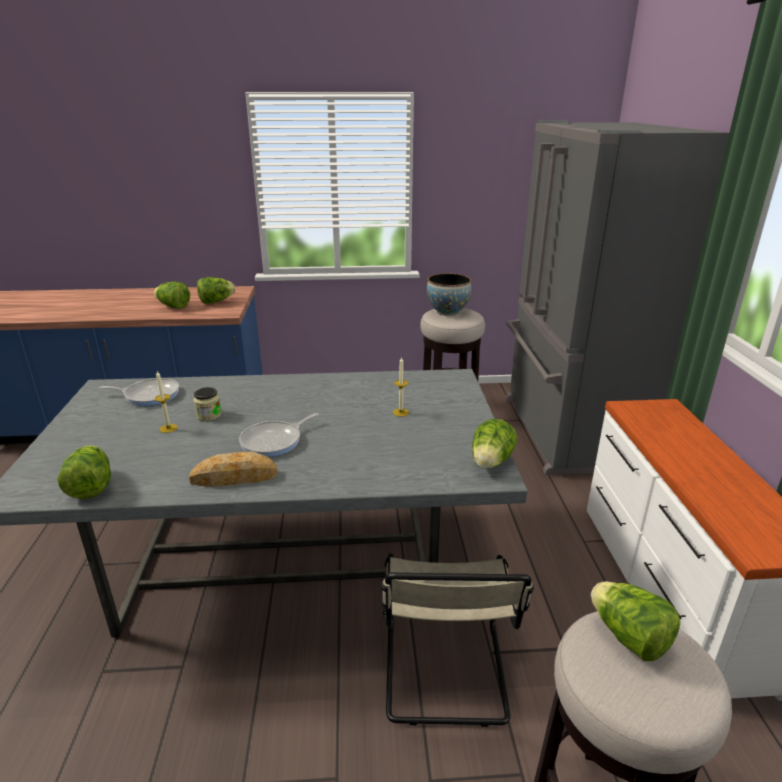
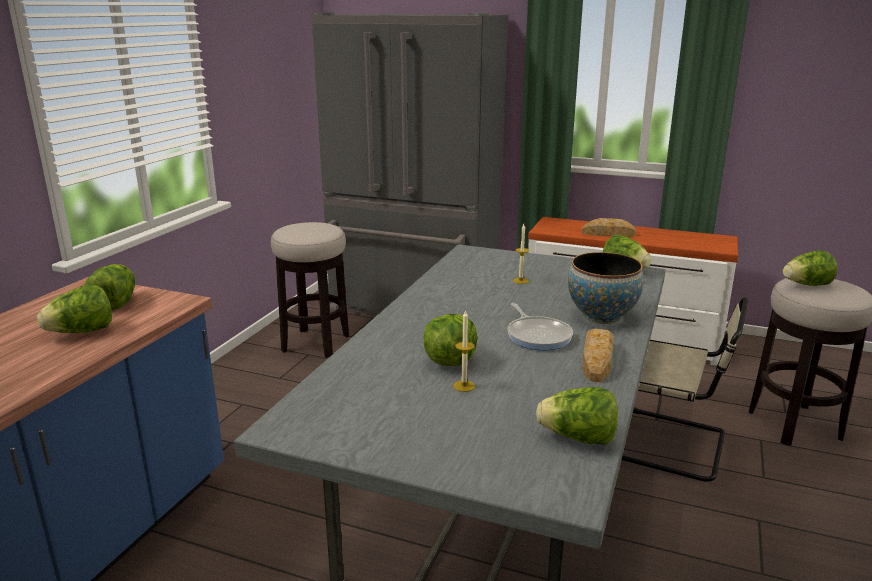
camera: 65 degrees left, 5 degrees down
frying pan [99,378,179,406] -> none
jar [193,387,222,421] -> lettuce [423,314,477,366]
bowl [427,273,472,316] -> bowl moved to [568,252,644,324]
none -> bread [582,218,636,237]

